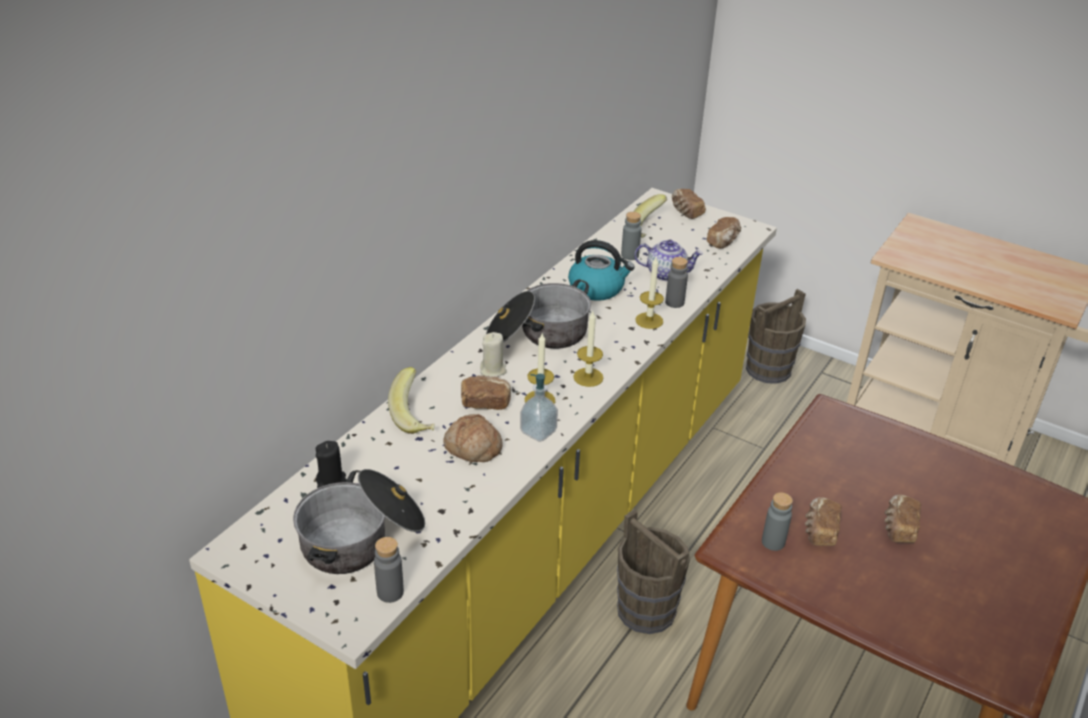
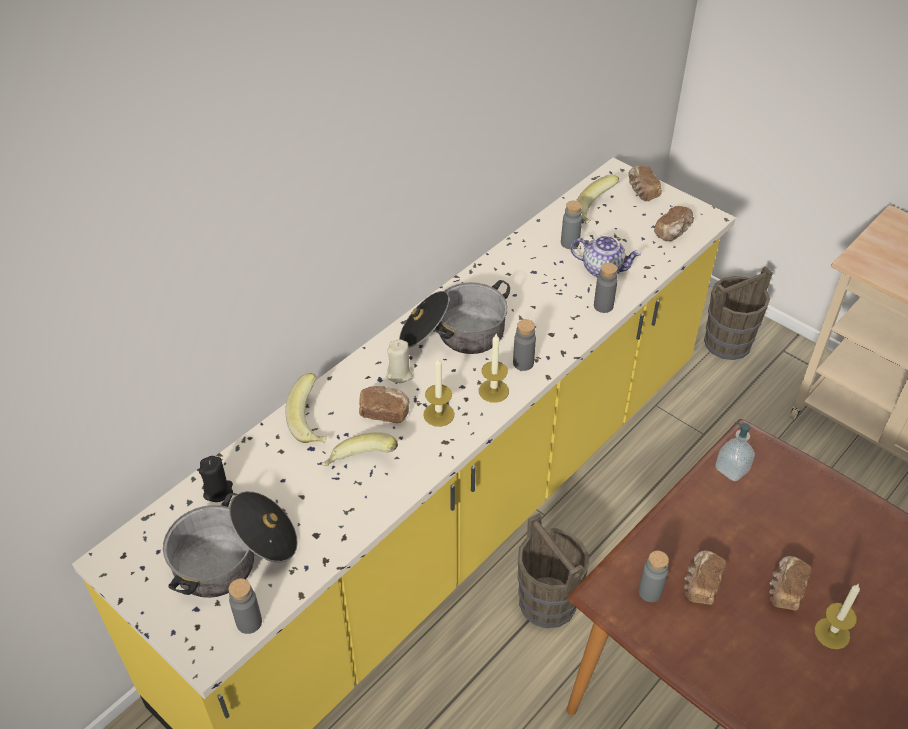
camera: 10 degrees right, 10 degrees up
bread [443,414,503,462] -> banana [322,432,398,466]
soap dispenser [520,374,558,442] -> soap dispenser moved to [715,422,755,481]
kettle [568,240,635,301] -> none
candle [635,257,664,329] -> candle moved to [814,583,860,649]
none -> grey bottle [513,319,536,371]

